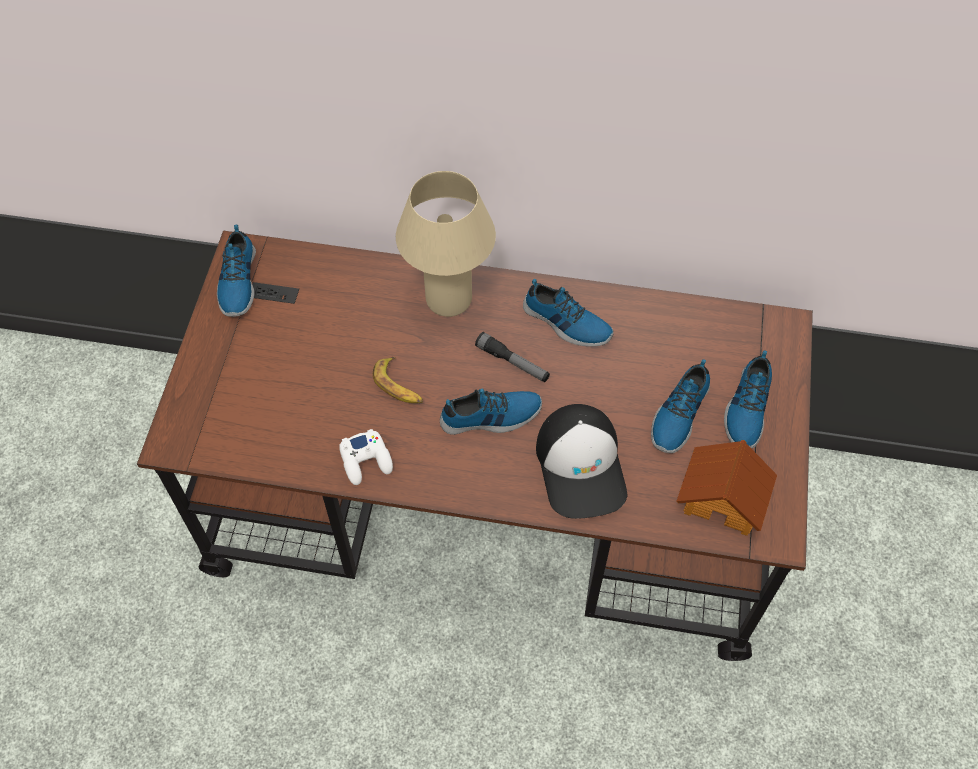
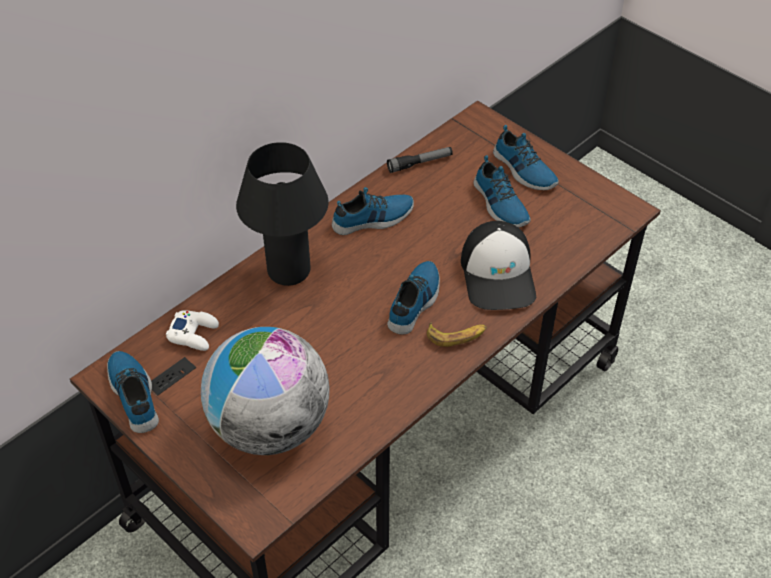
camera: 55 degrees left, 10 degrees down
shoe [217,225,256,317] -> shoe turned 150 degrees counterclockwise [107,351,159,433]
white game controller [339,429,393,485] -> white game controller moved to [166,310,219,351]
banana [373,357,423,403] -> banana moved to [427,322,487,347]
beige table lamp [396,171,496,317] -> black table lamp [236,142,329,286]
flashlight [475,332,550,382] -> flashlight moved to [387,147,453,173]
cap [536,404,628,519] -> cap turned 60 degrees clockwise [461,221,536,310]
toy house [677,440,777,536] -> none
none -> globe [201,327,329,455]

